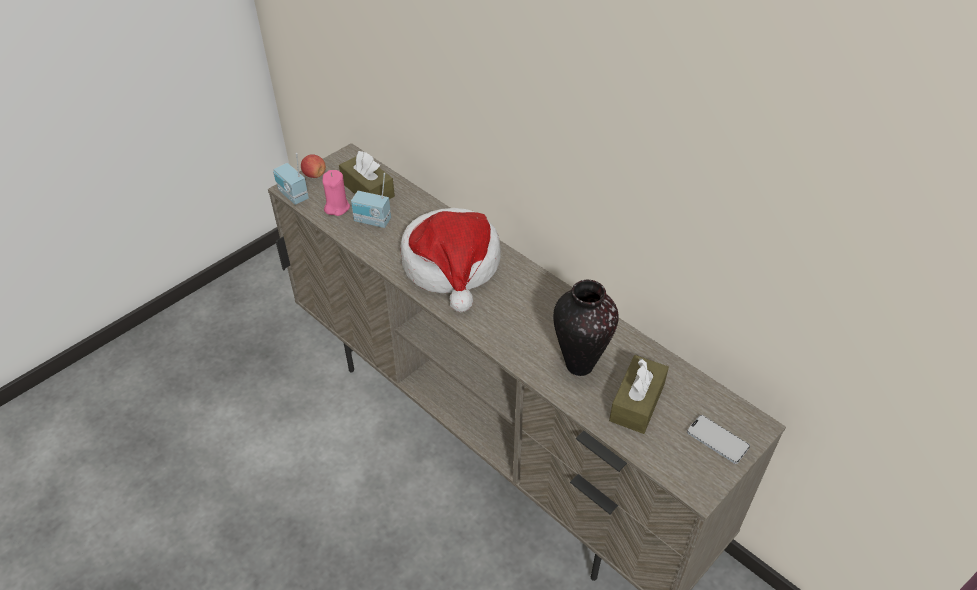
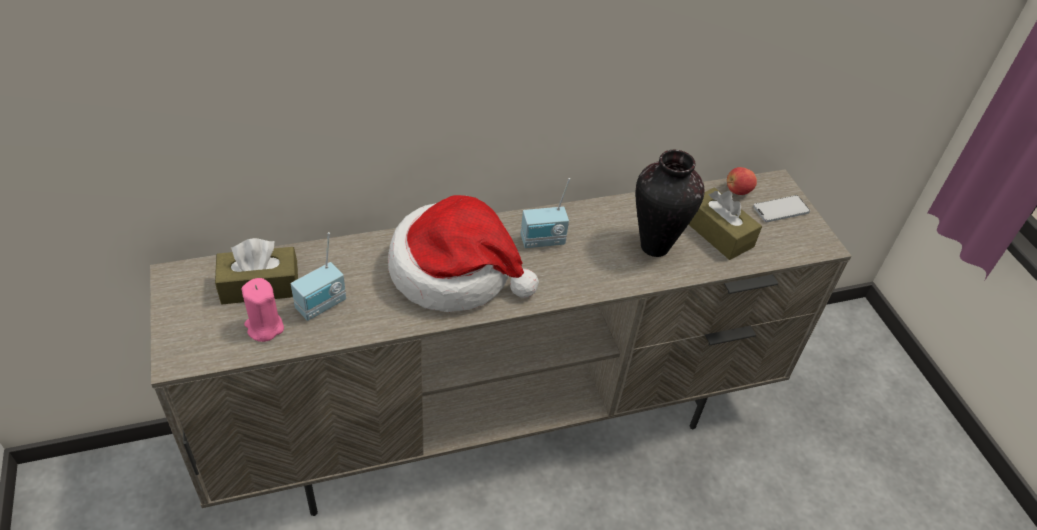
camera: 65 degrees left, 0 degrees up
radio [273,153,309,205] -> radio moved to [521,178,570,248]
apple [301,154,326,178] -> apple moved to [727,167,757,195]

